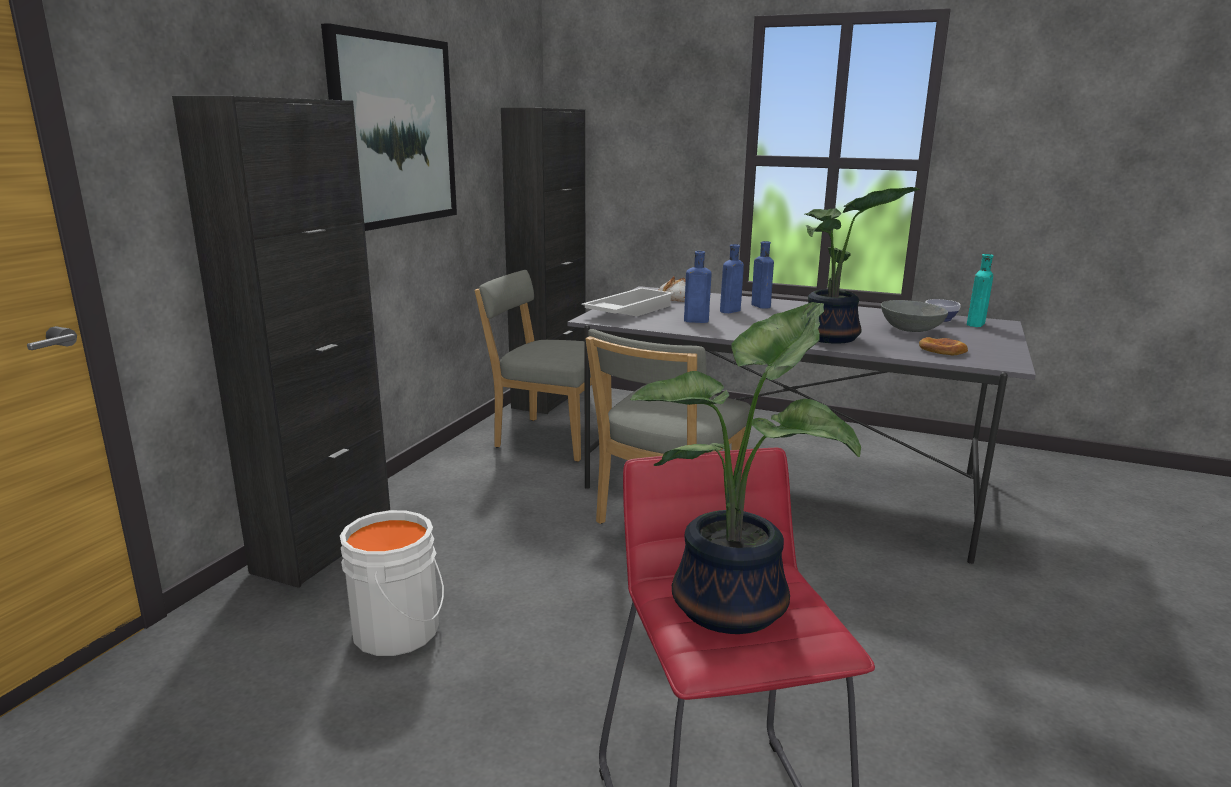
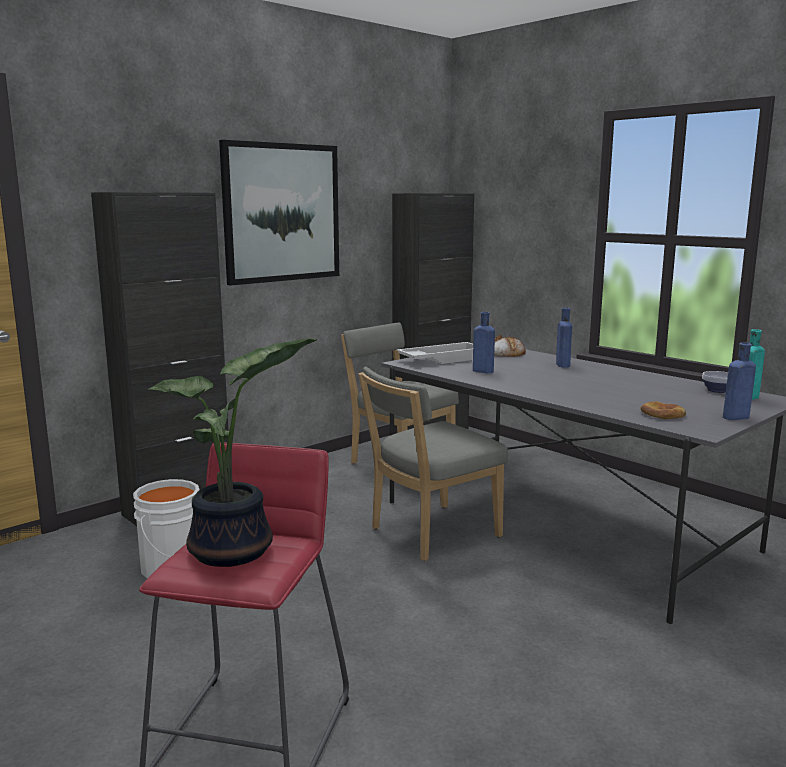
camera: 25 degrees right, 5 degrees down
blue bottle [720,244,744,313] -> blue bottle moved to [723,342,756,420]
potted plant [805,187,920,344] -> none
grey bowl [881,300,948,332] -> none

